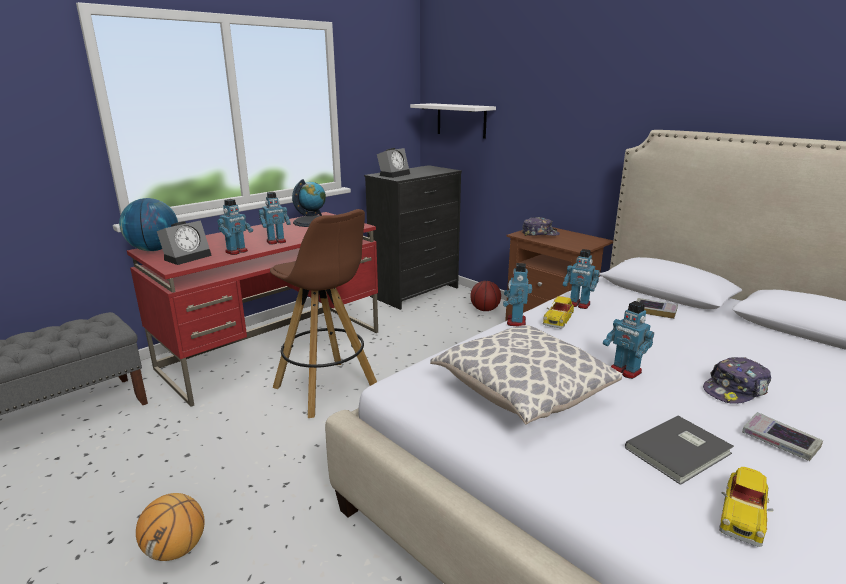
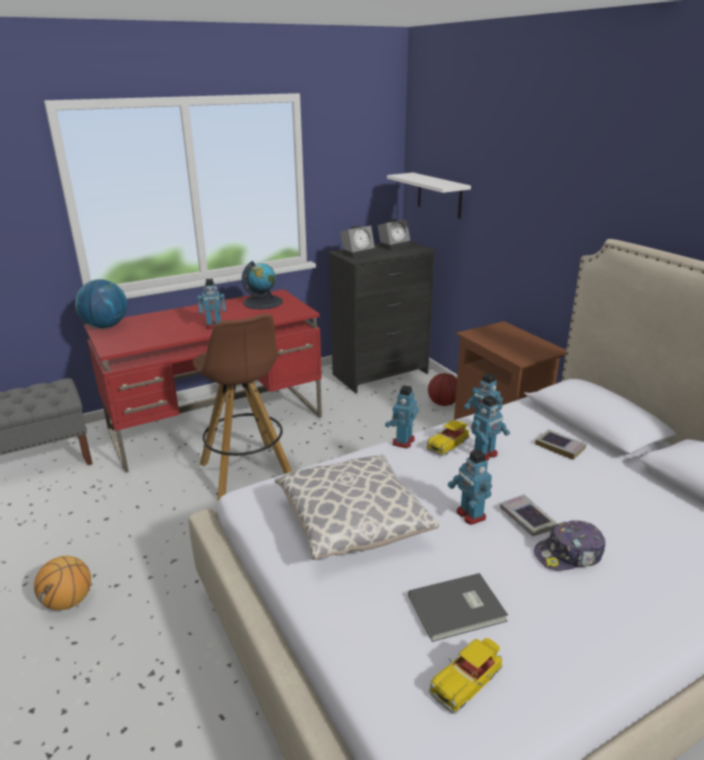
camera: 15 degrees right, 5 degrees up
alarm clock [157,220,212,265] -> alarm clock moved to [378,219,411,250]
toy robot [217,199,253,255] -> toy robot moved to [471,395,510,461]
cap [522,217,560,236] -> none
book [742,412,823,461] -> book moved to [500,494,558,536]

